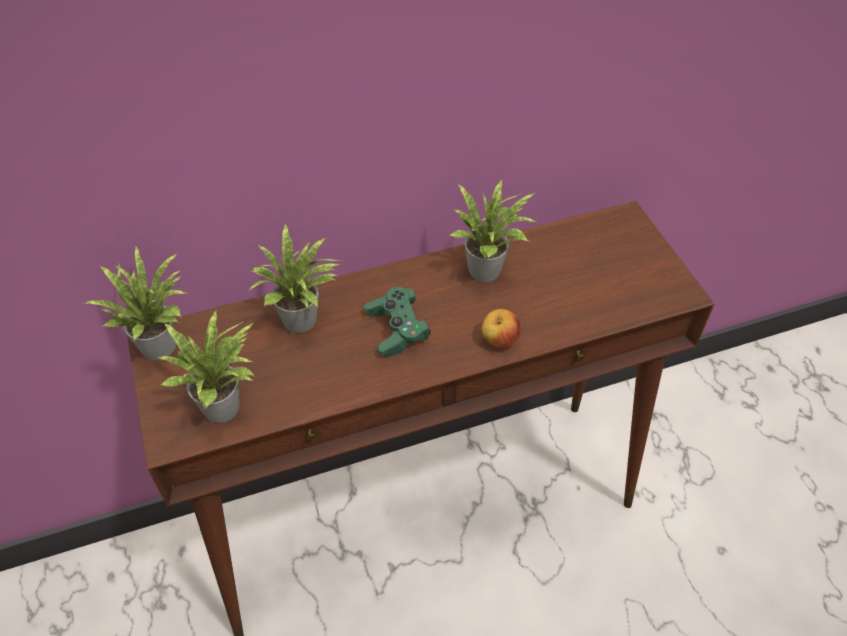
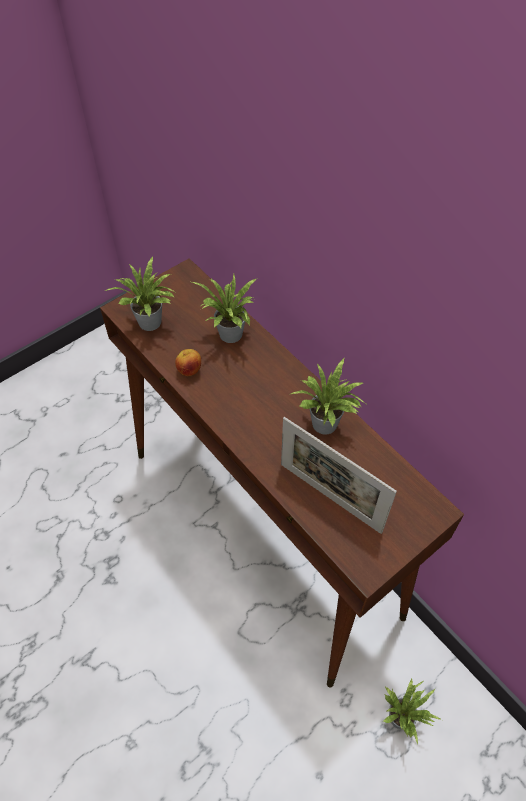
camera: 70 degrees right, 5 degrees up
potted plant [85,246,186,360] -> potted plant moved to [384,679,442,744]
green game controller [364,287,431,357] -> none
apple [481,309,521,348] -> apple moved to [175,349,201,376]
none -> picture frame [281,417,397,534]

